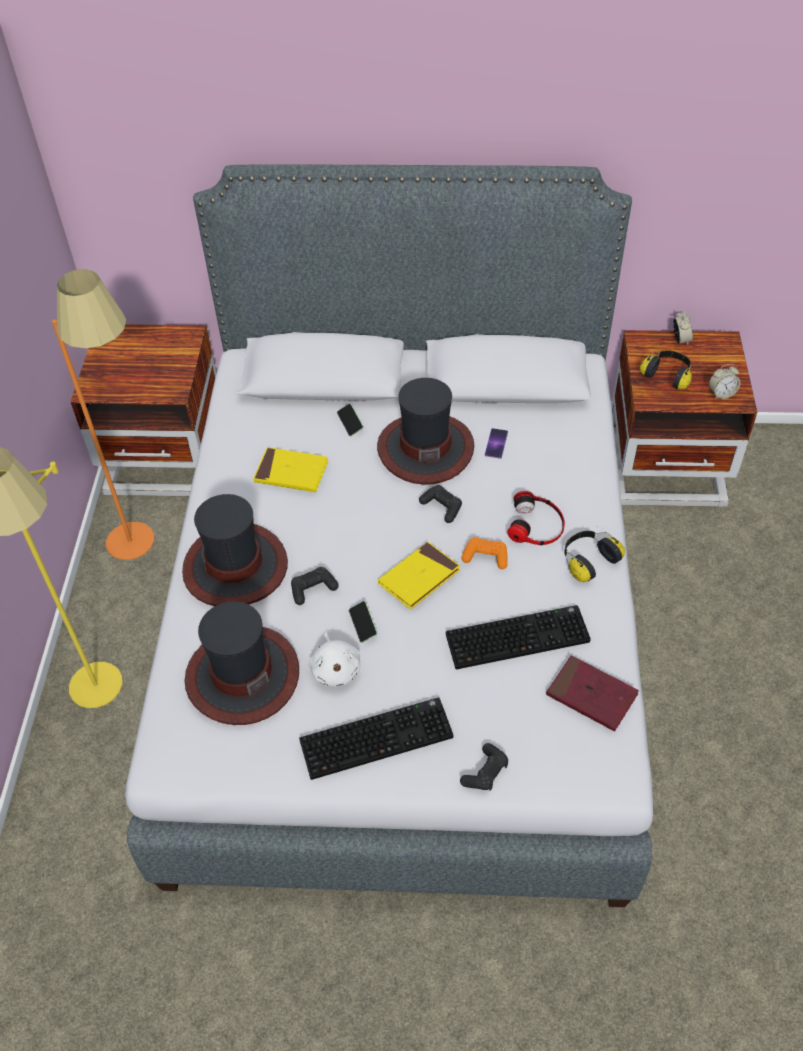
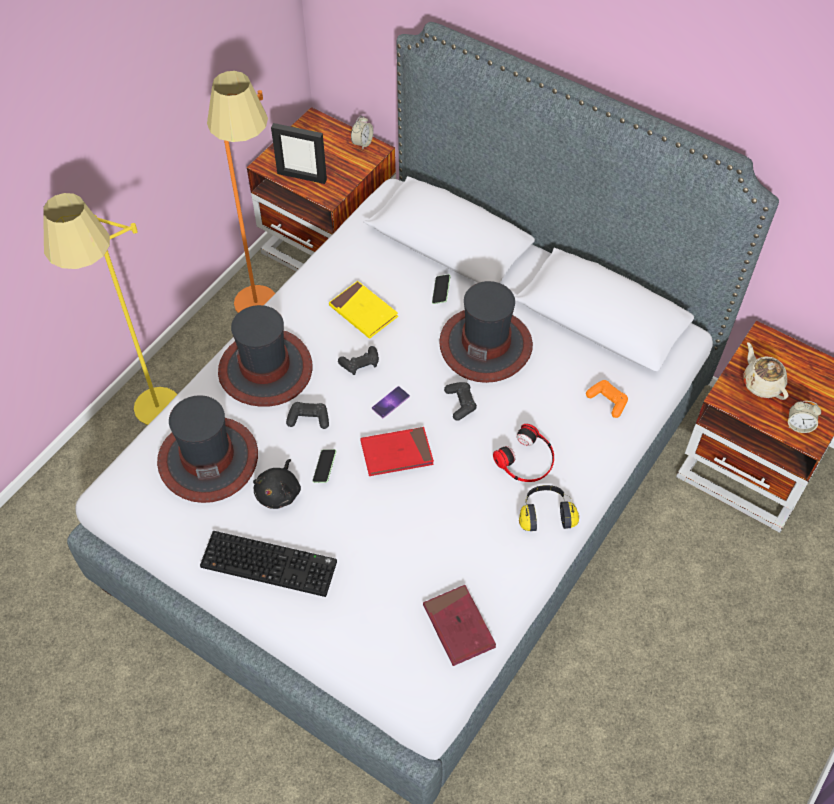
camera: 30 degrees right, 5 degrees up
white plush toy [309,632,360,687] -> black plush toy [253,459,301,509]
yellow book [378,542,460,610] -> red book [361,427,434,476]
keyboard [446,605,591,669] -> none
black game controller [460,743,508,791] -> black game controller moved to [338,346,379,375]
orange game controller [462,537,508,569] -> orange game controller moved to [586,380,628,418]
phone [485,428,508,459] -> phone moved to [372,386,410,418]
headphones [640,350,692,390] -> beige teapot [743,342,788,400]
alarm clock [673,310,693,345] -> alarm clock moved to [351,116,373,150]
none -> picture frame [271,123,327,184]

